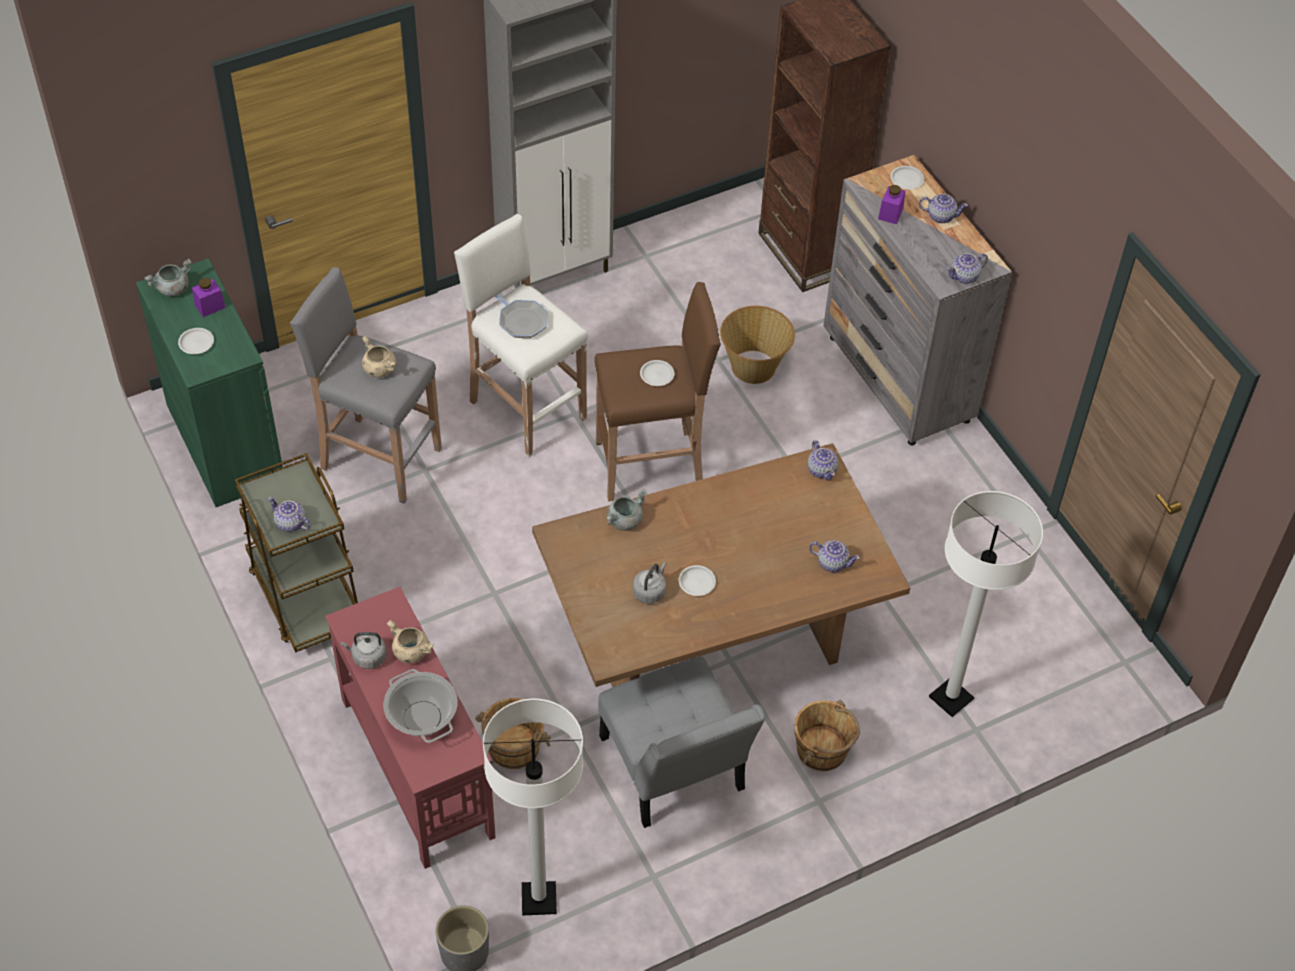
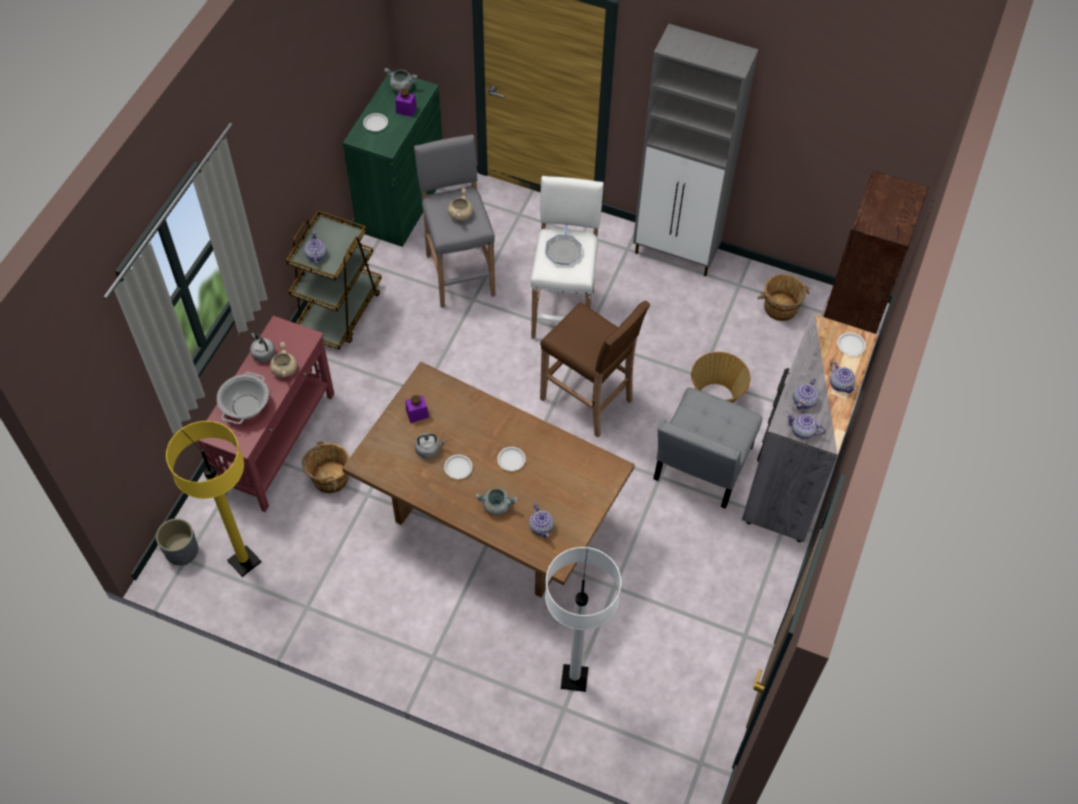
camera: 50 degrees right, 5 degrees up
white floor lamp [483,698,583,915] -> yellow floor lamp [166,421,261,577]
grey chair [598,657,766,828] -> grey chair moved to [653,388,763,509]
grey cooking pot [606,489,647,531] -> grey cooking pot moved to [476,489,517,516]
white plate [640,360,675,386] -> white plate moved to [497,447,526,471]
brown bucket [795,700,860,771] -> brown bucket moved to [757,274,810,321]
teapot [808,440,838,480] -> teapot moved to [793,378,818,410]
purple jar [878,185,905,224] -> purple jar moved to [405,395,429,423]

